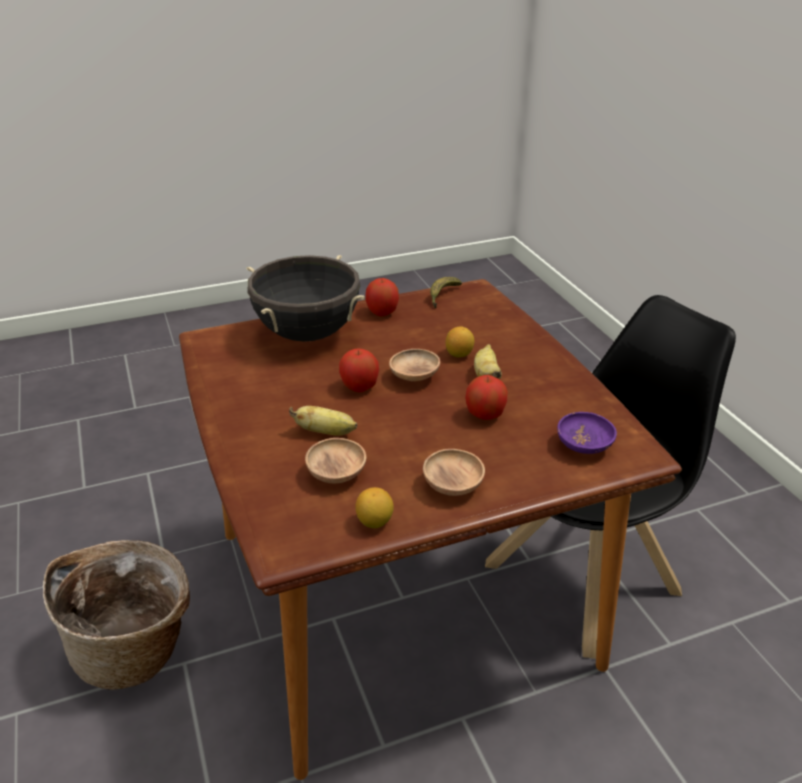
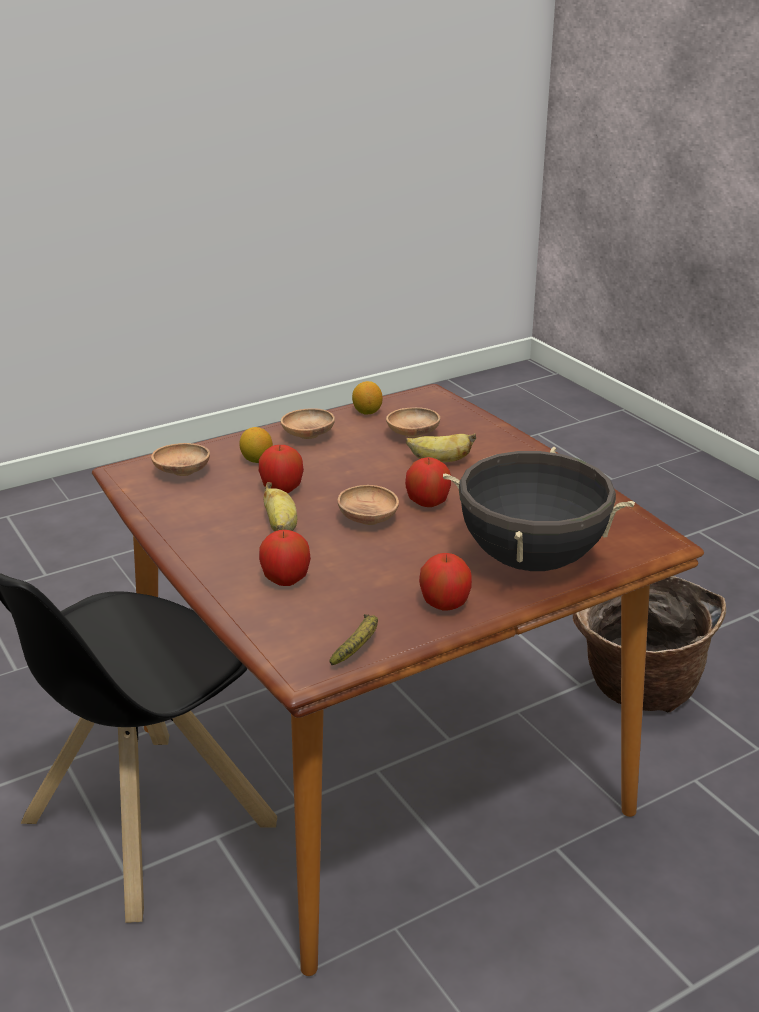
camera: 170 degrees right, 5 degrees down
lemon [446,326,474,357] -> lemon moved to [240,427,273,463]
purple bowl [557,412,617,454] -> brown bowl [151,443,210,476]
none -> apple [259,530,311,586]

